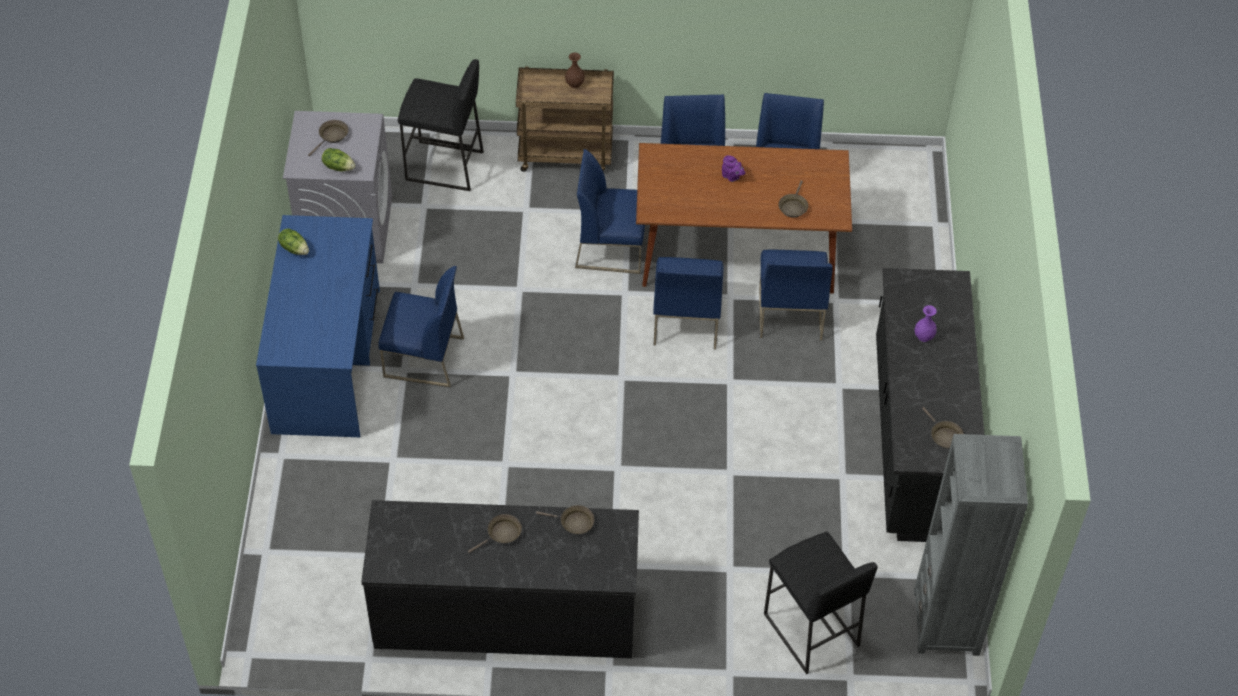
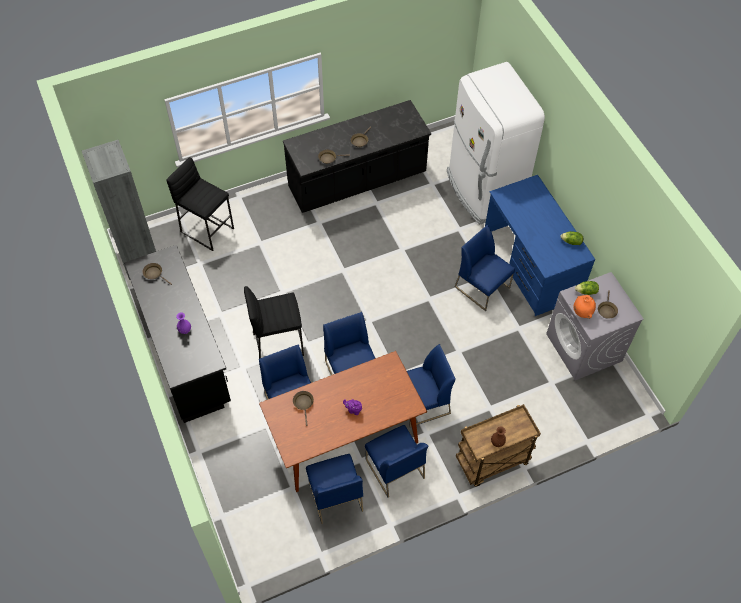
camera: 155 degrees right, 5 degrees up
blue chair [378,266,464,387] -> blue chair turned 60 degrees clockwise [455,225,515,311]
black stool [398,59,484,191] -> black stool moved to [244,286,304,359]
none -> white fridge [447,62,545,224]
none -> orange vase [574,295,596,319]

